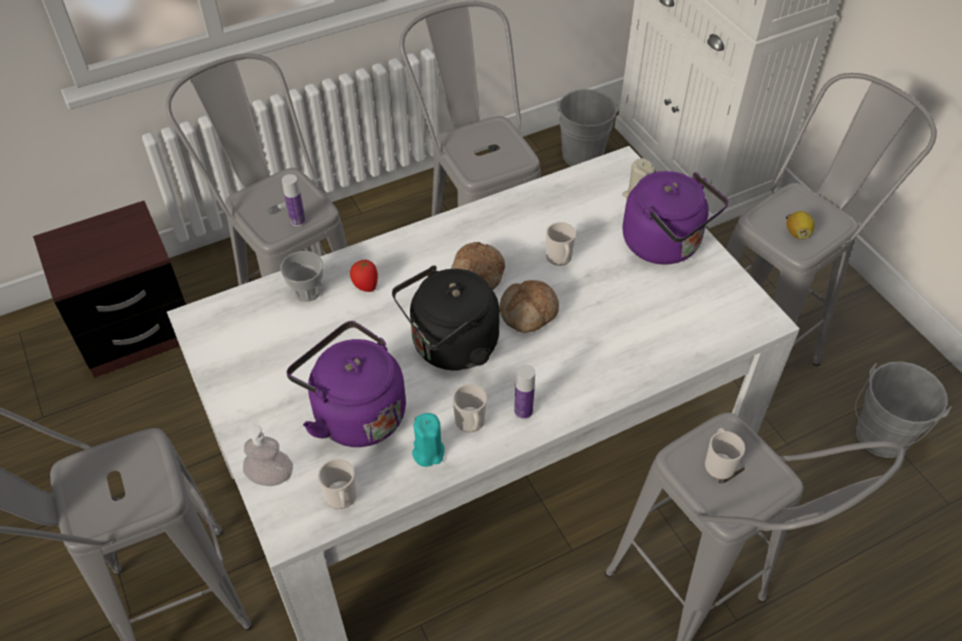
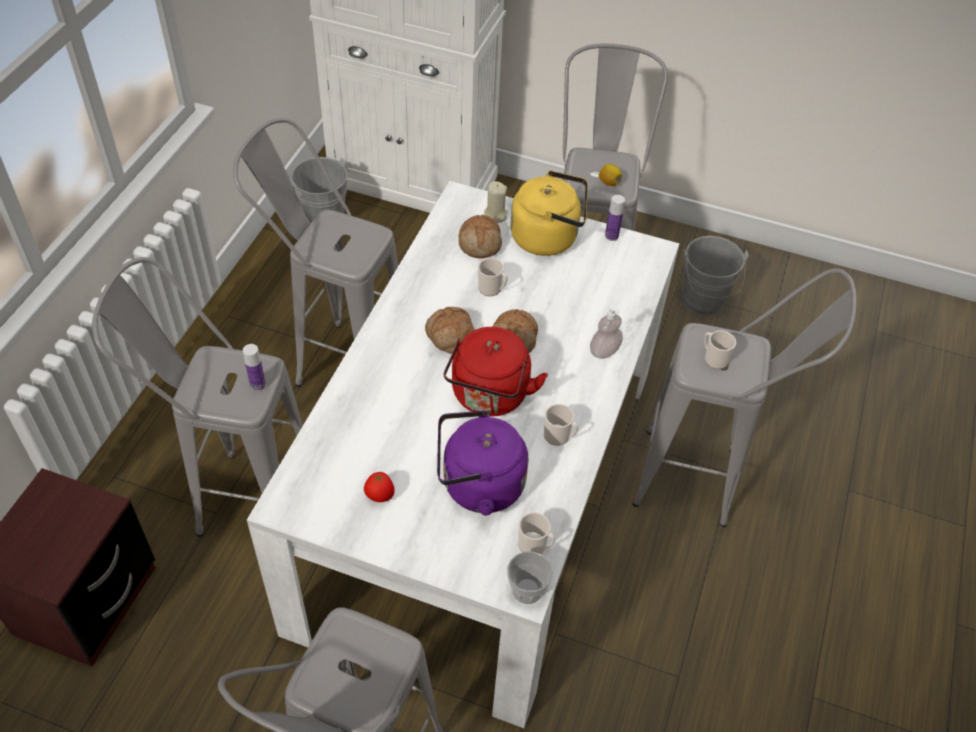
camera: 45 degrees left, 0 degrees up
soap dispenser [243,425,293,486] -> soap dispenser moved to [590,304,623,359]
cup [280,251,323,302] -> cup moved to [507,551,553,604]
tomato [350,259,378,292] -> tomato moved to [364,472,395,502]
black kettle [392,265,500,370] -> red kettle [444,327,548,417]
turquoise candle [412,413,445,467] -> none
bottle [514,365,535,419] -> bottle moved to [605,195,625,241]
purple kettle [622,171,728,265] -> yellow kettle [510,170,588,256]
none -> bread [459,215,502,258]

